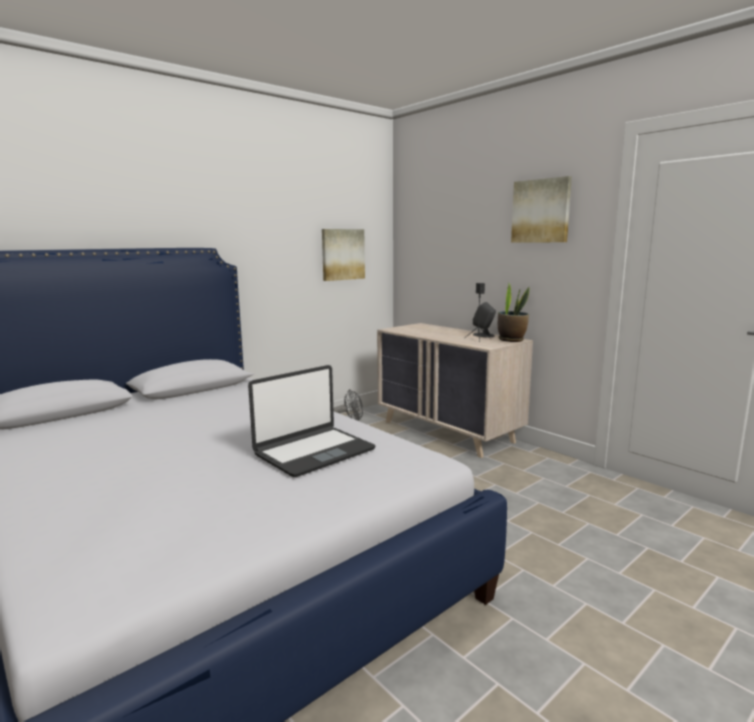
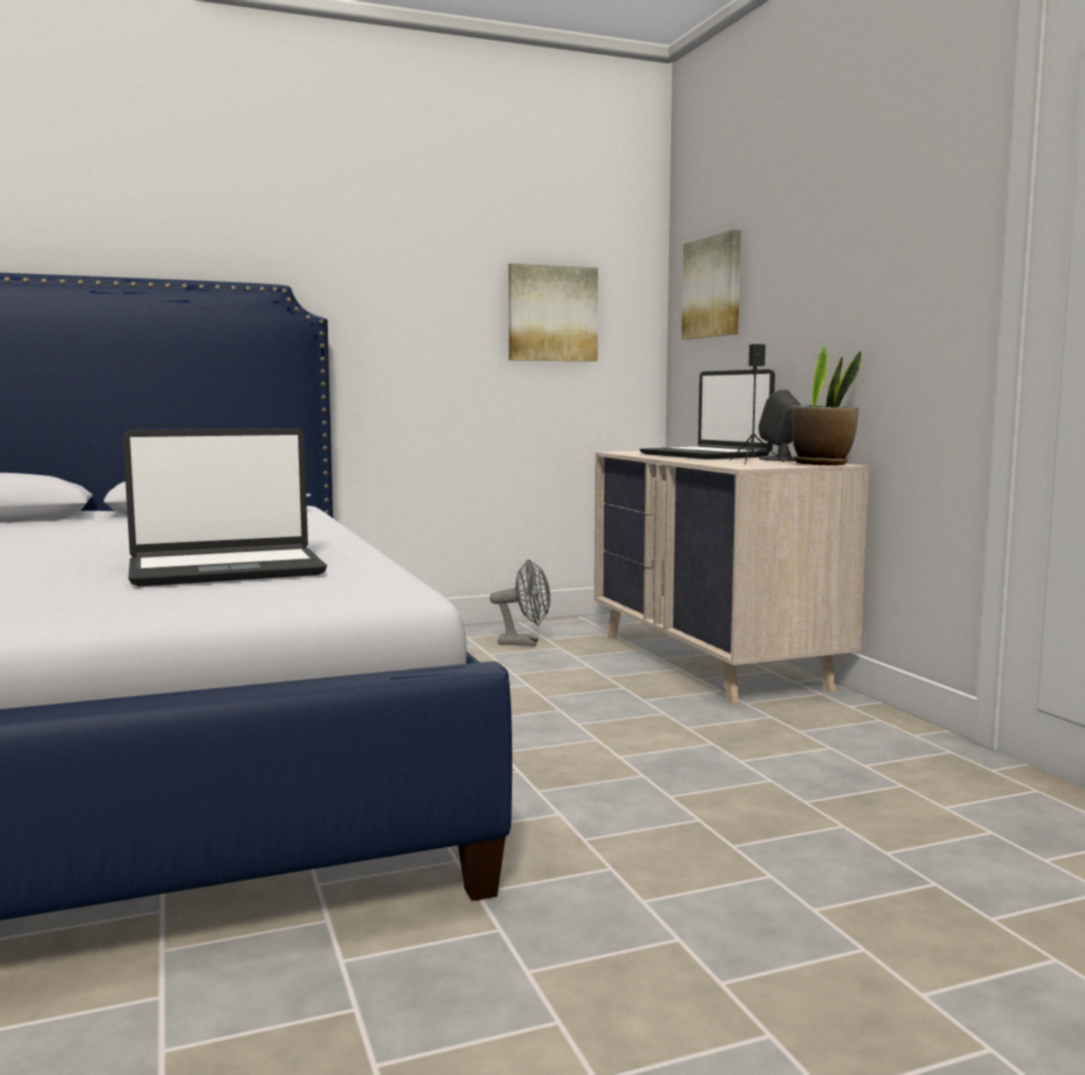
camera: 20 degrees right, 5 degrees down
picture [511,176,572,243] -> picture moved to [681,229,741,340]
none -> laptop [640,369,775,459]

